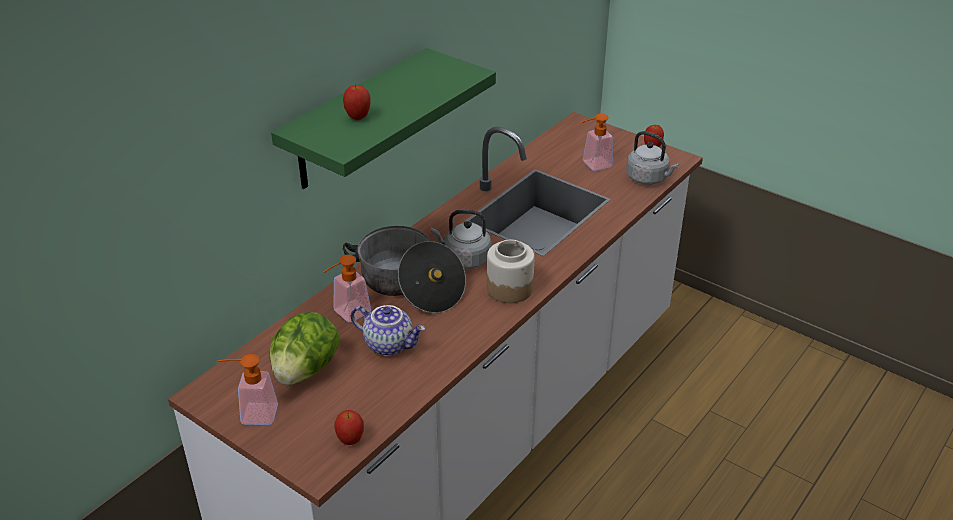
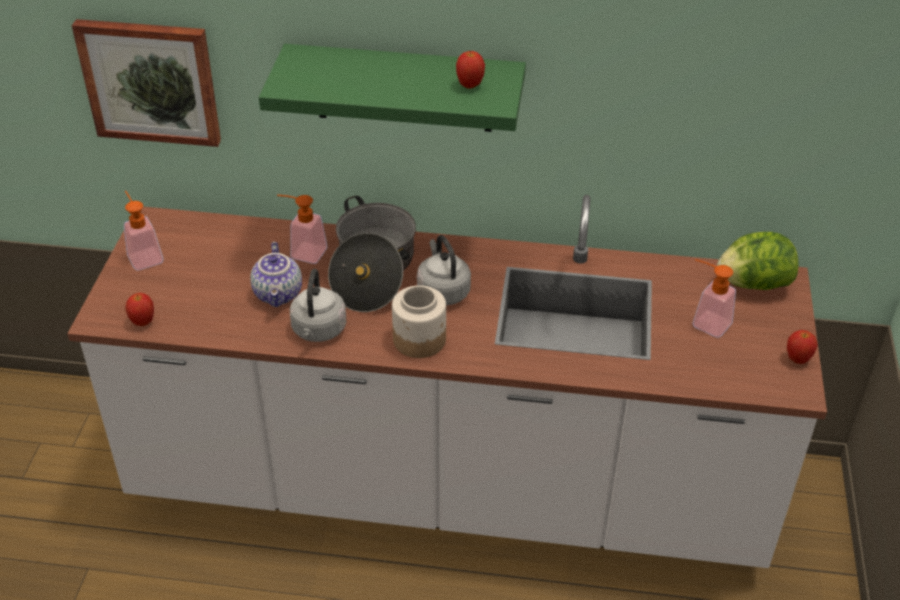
camera: 60 degrees right, 5 degrees up
lettuce [270,312,341,385] -> lettuce moved to [717,232,798,290]
apple [343,84,371,120] -> apple moved to [456,51,485,88]
grey kettle [626,131,679,185] -> grey kettle moved to [290,269,346,342]
none -> picture [72,19,221,147]

